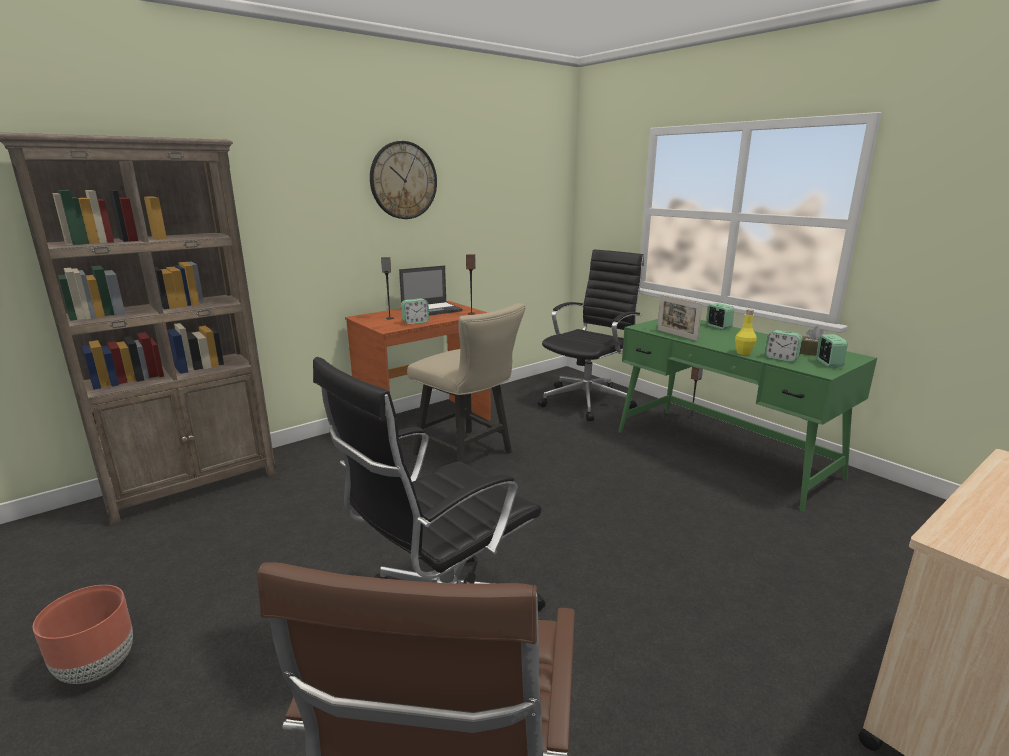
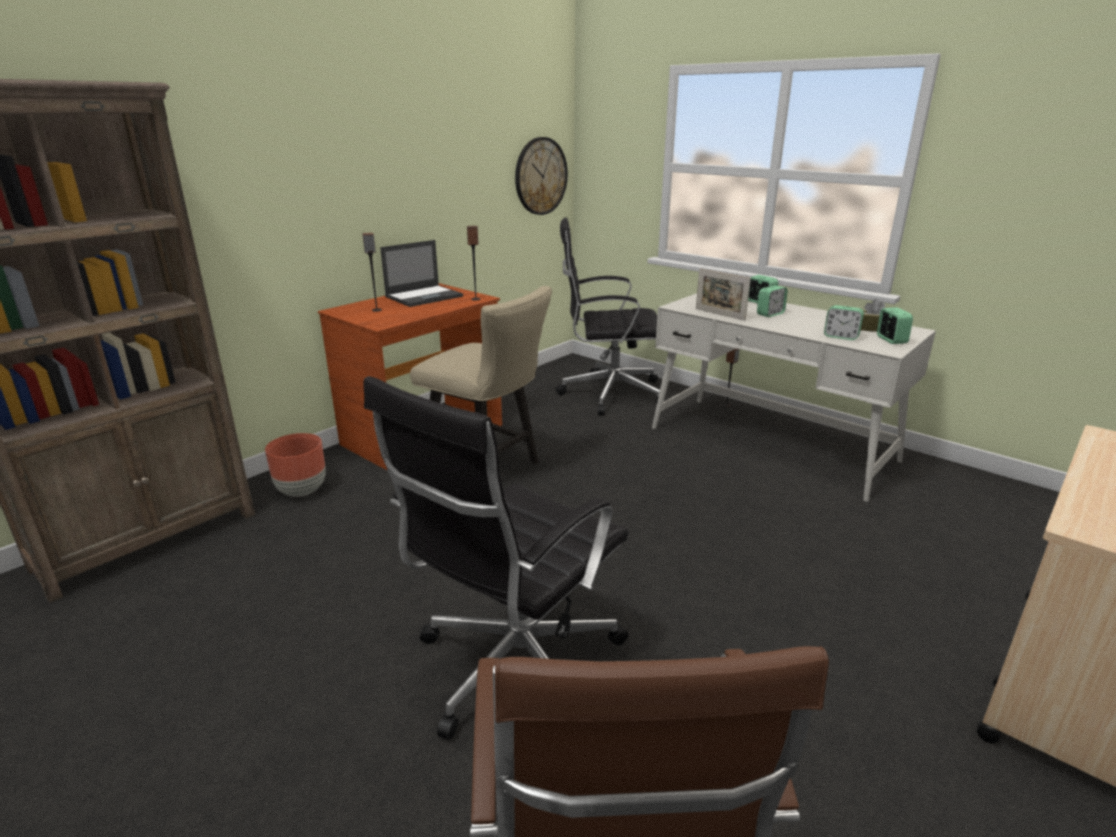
camera: 10 degrees left, 5 degrees up
brown planter [33,585,133,684] -> brown planter moved to [265,433,326,497]
wall clock [370,141,437,219] -> wall clock moved to [515,137,568,215]
alarm clock [401,298,429,324] -> alarm clock moved to [757,285,787,317]
black office chair [538,249,644,421] -> black office chair turned 120 degrees counterclockwise [556,217,667,415]
green desk [618,319,877,512] -> white desk [652,293,936,502]
yellow bottle [735,309,757,355] -> none

